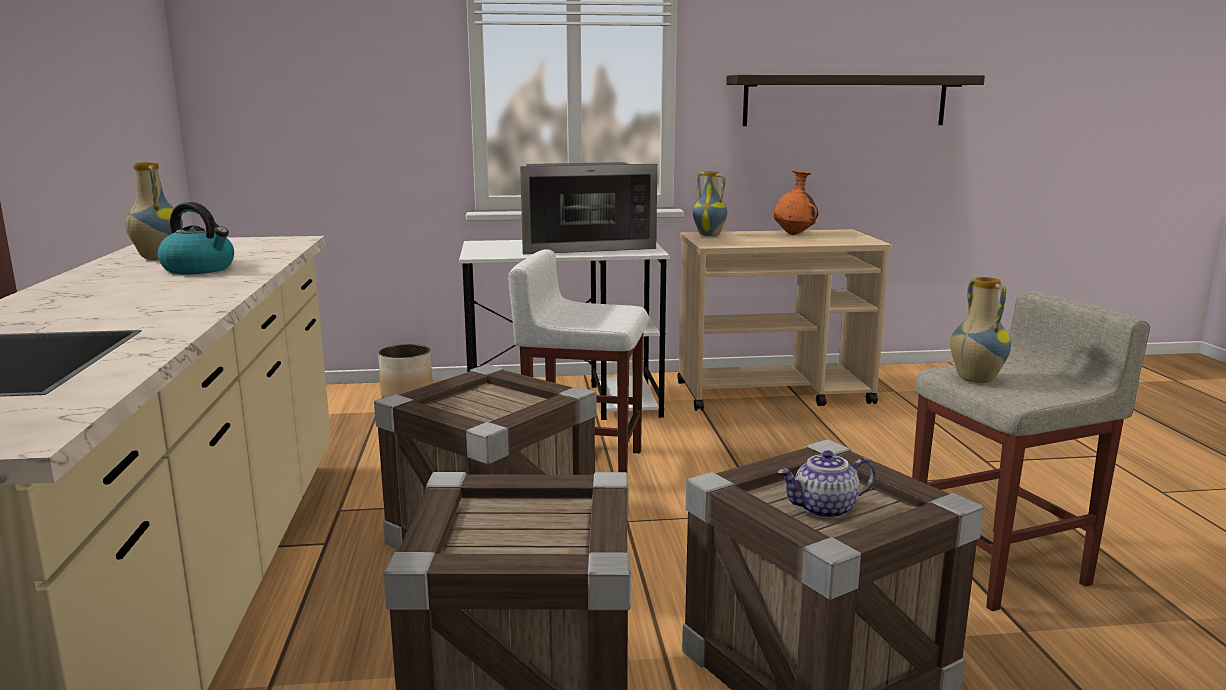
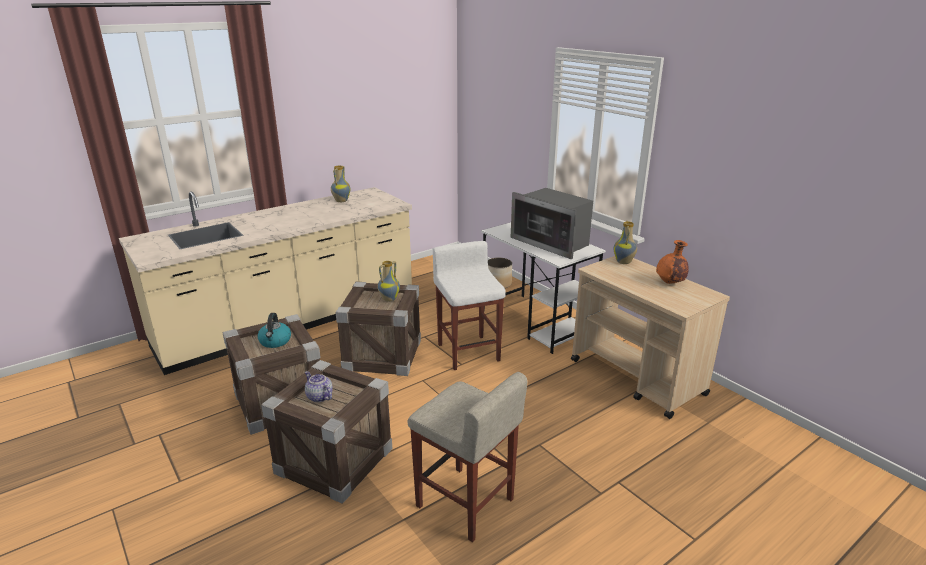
camera: 60 degrees right, 10 degrees up
kettle [157,202,234,274] -> kettle moved to [257,313,291,348]
shelf [726,75,985,126] -> none
vase [950,277,1011,383] -> vase moved to [378,261,400,302]

